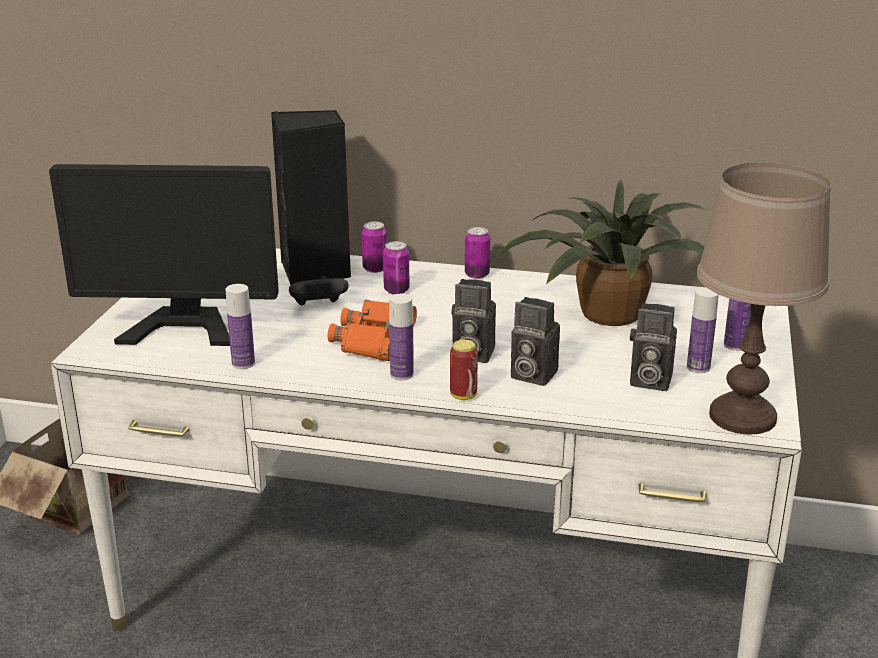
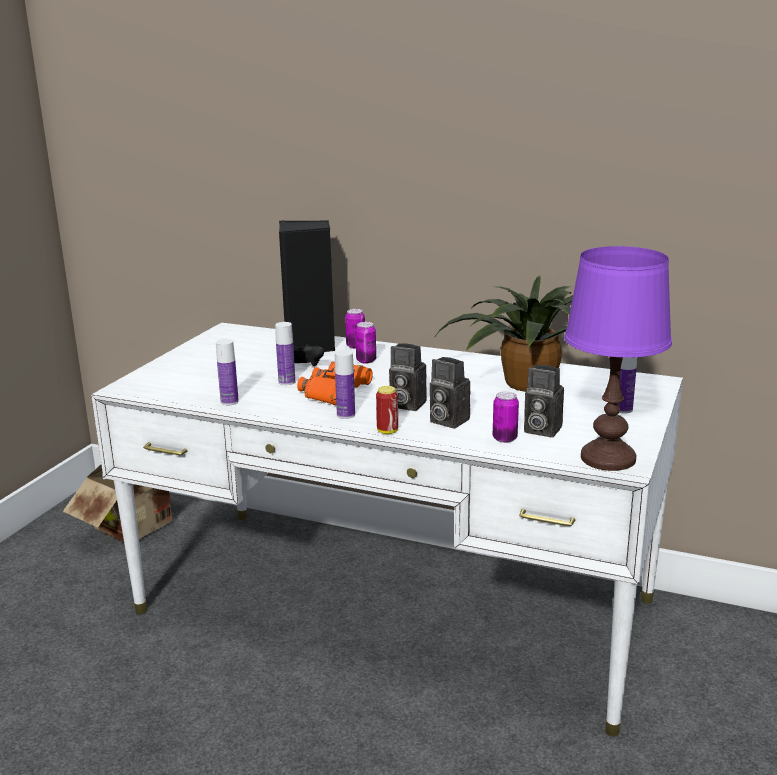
camera: 10 degrees right, 5 degrees down
monitor [49,164,279,346] -> none
can [465,227,490,279] -> can moved to [493,391,519,443]
bottle [687,287,719,373] -> bottle moved to [275,322,295,385]
brown table lamp [697,162,831,435] -> purple table lamp [564,246,672,471]

